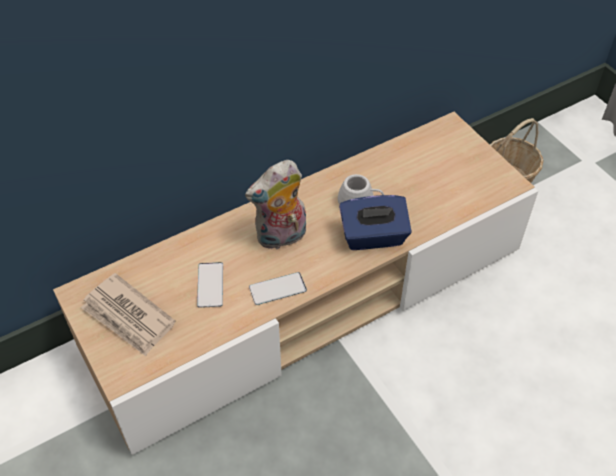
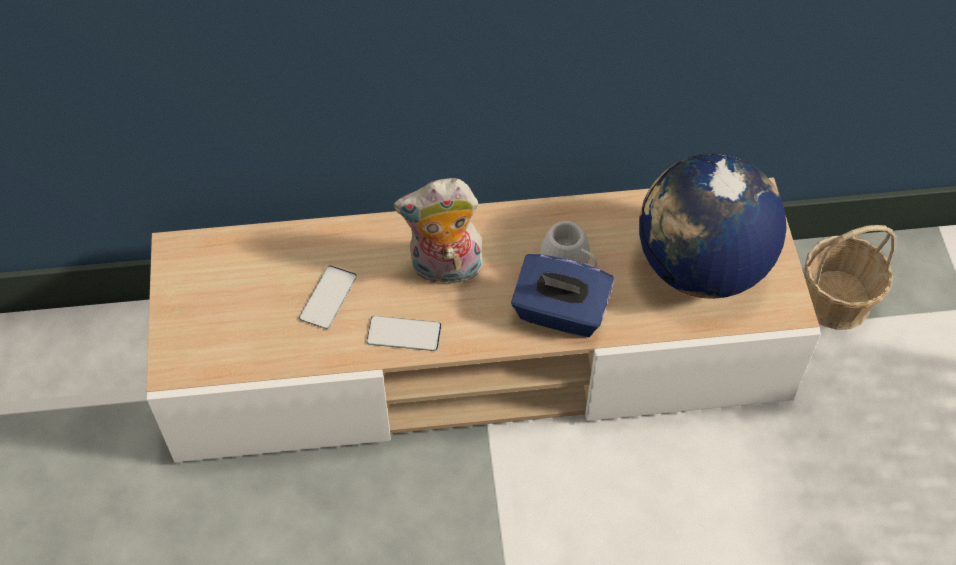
camera: 25 degrees right, 5 degrees up
newspaper [81,273,176,356] -> none
none -> globe [639,153,787,299]

